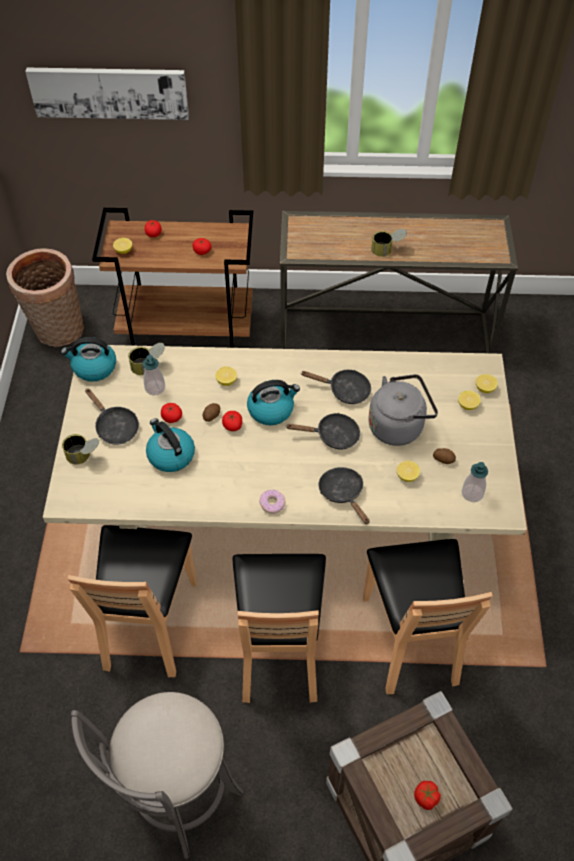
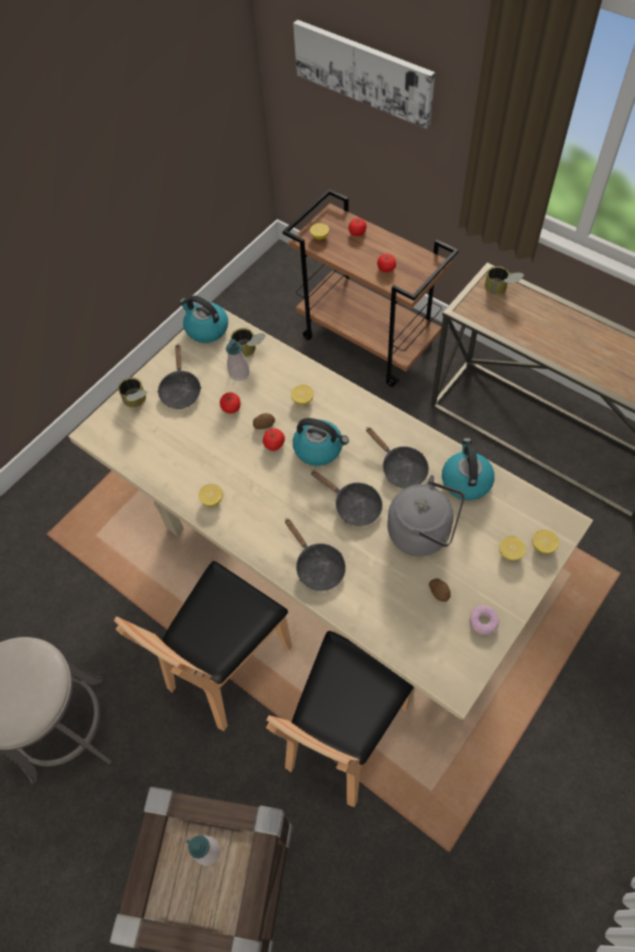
camera: 40 degrees right, 5 degrees up
basket [6,248,84,347] -> none
brown chair [68,525,197,677] -> none
kettle [146,418,195,472] -> kettle moved to [442,438,495,500]
donut [260,490,286,514] -> donut moved to [469,605,499,635]
black frying pan [319,467,370,524] -> black frying pan turned 135 degrees clockwise [285,518,346,591]
can [371,229,407,257] -> can moved to [485,266,524,294]
lemon [396,461,420,482] -> lemon moved to [198,484,223,506]
tomato [414,781,441,810] -> none
soap dispenser [462,462,488,502] -> soap dispenser moved to [186,835,220,866]

